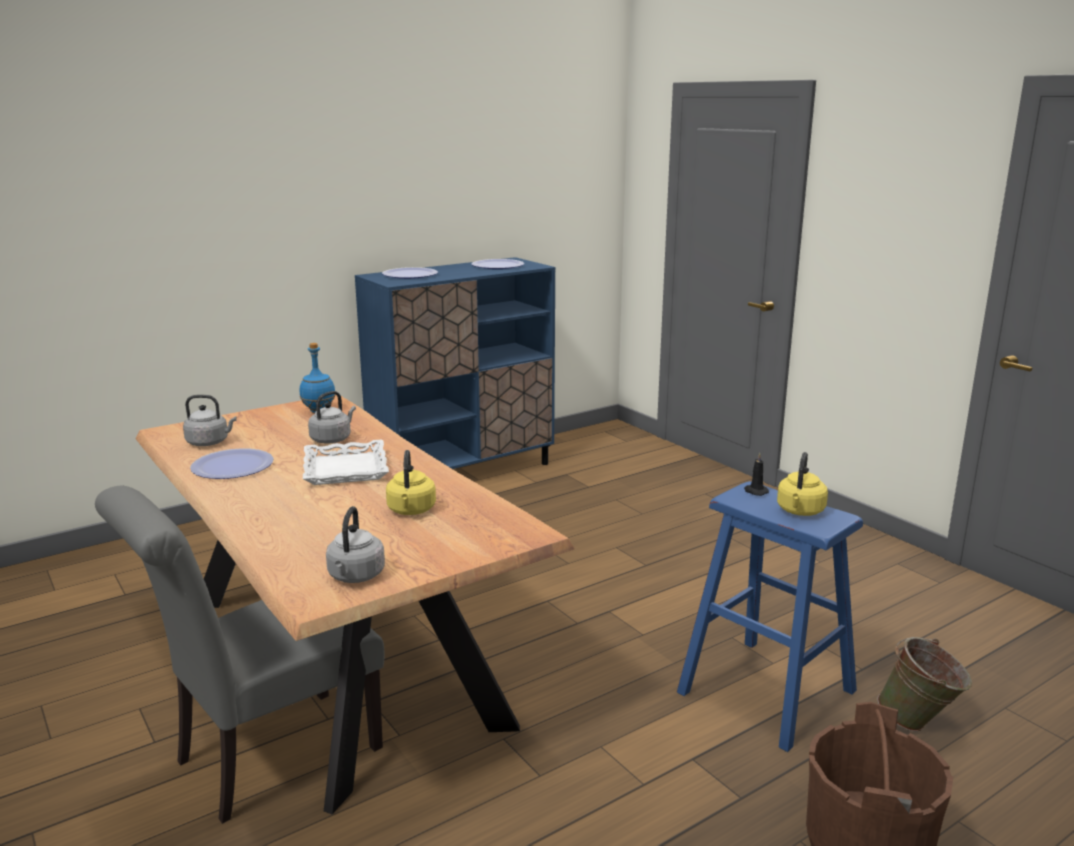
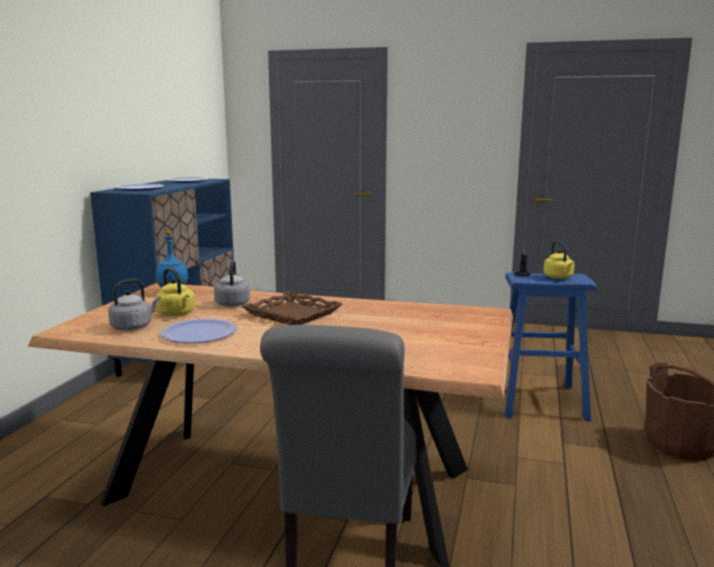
camera: 40 degrees left, 5 degrees down
white tray [303,440,389,485] -> brown tray [242,291,343,325]
grey kettle [326,506,385,583] -> none
yellow kettle [386,450,436,515] -> yellow kettle moved to [156,268,195,316]
green bucket [877,637,972,732] -> none

